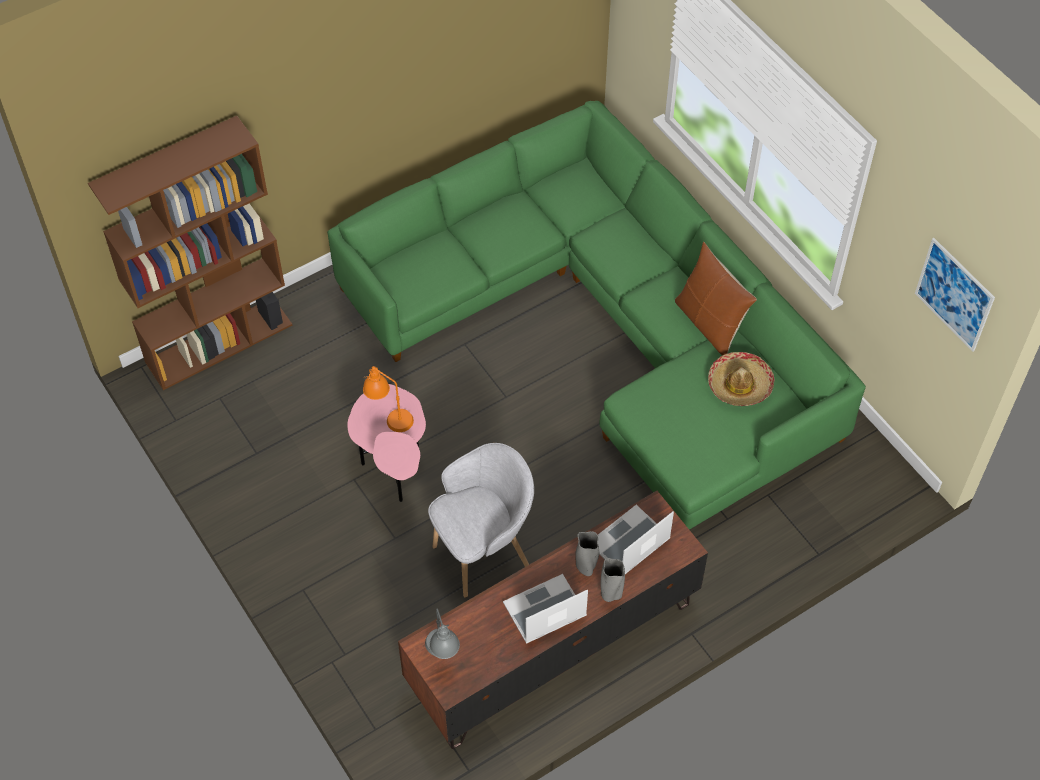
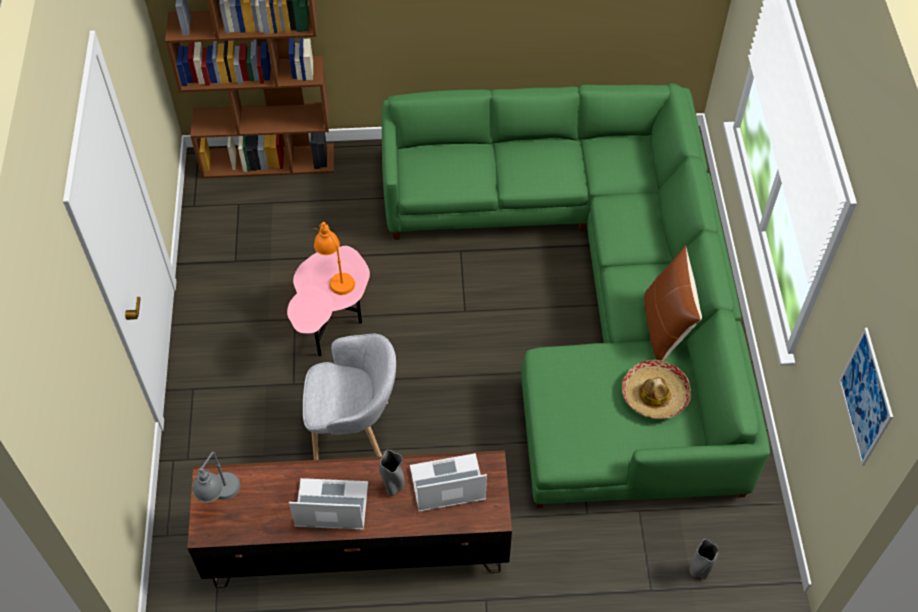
camera: 30 degrees right, 0 degrees up
grey vase [601,558,625,602] -> grey vase moved to [689,539,719,579]

